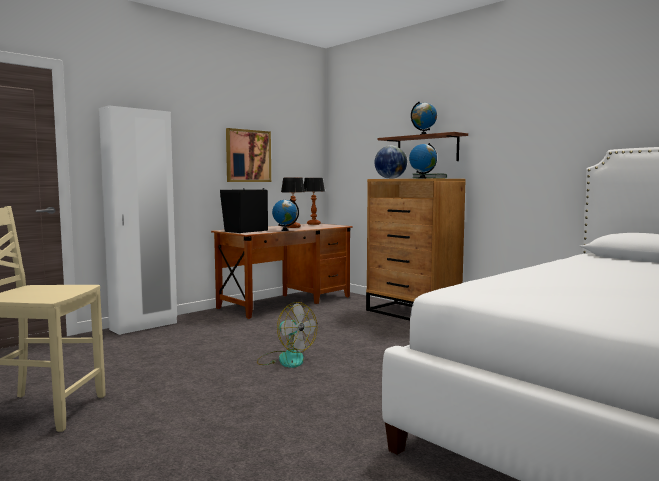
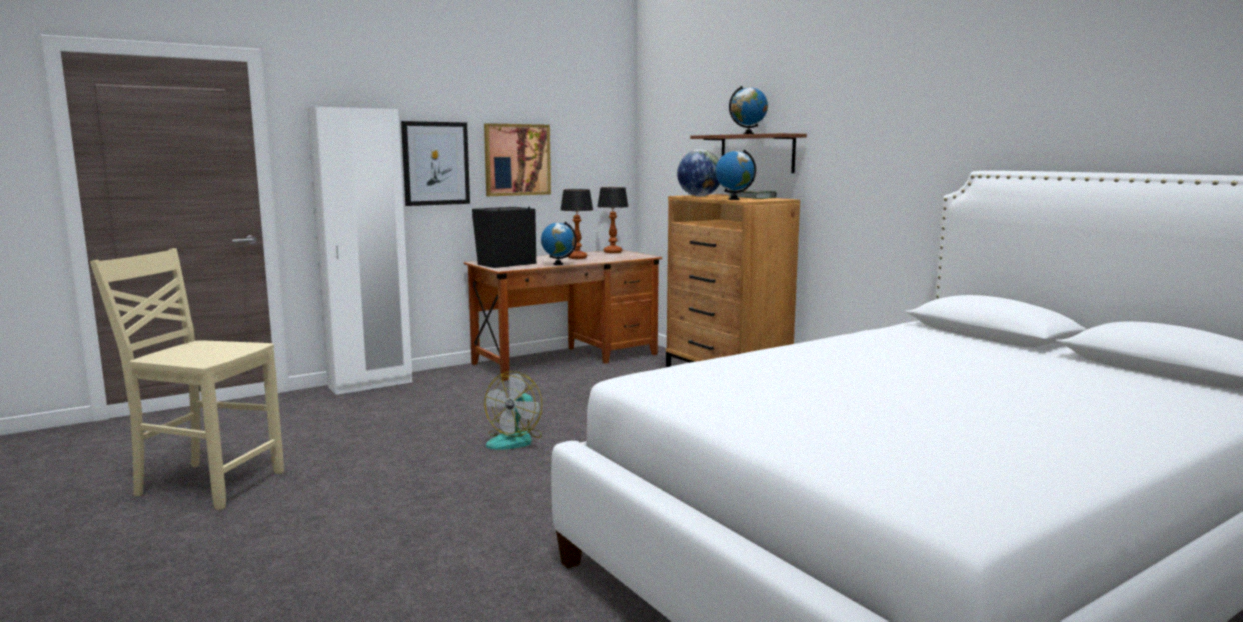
camera: 10 degrees right, 5 degrees up
fan [257,302,317,368] -> fan turned 60 degrees clockwise [484,371,542,450]
none -> picture [401,121,470,206]

